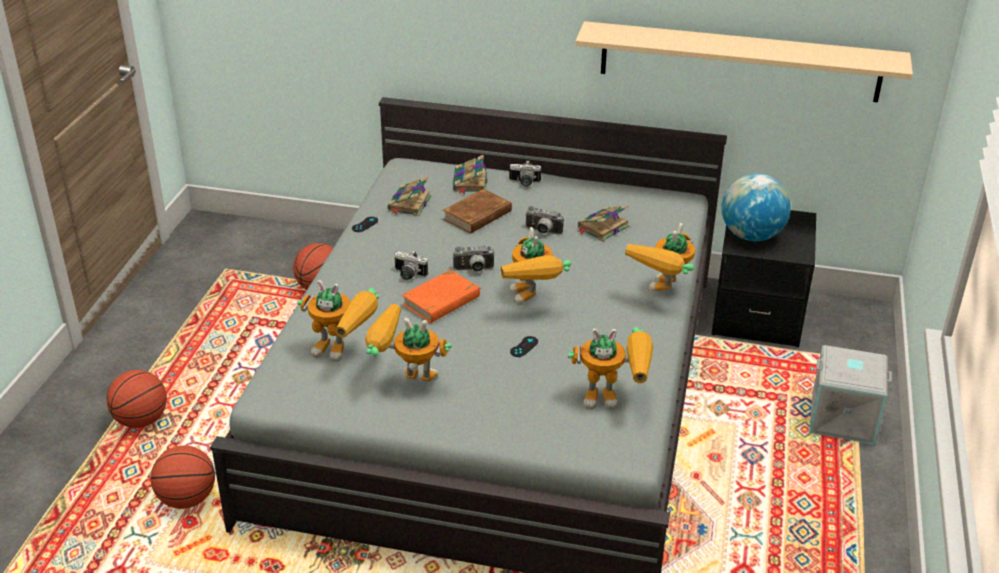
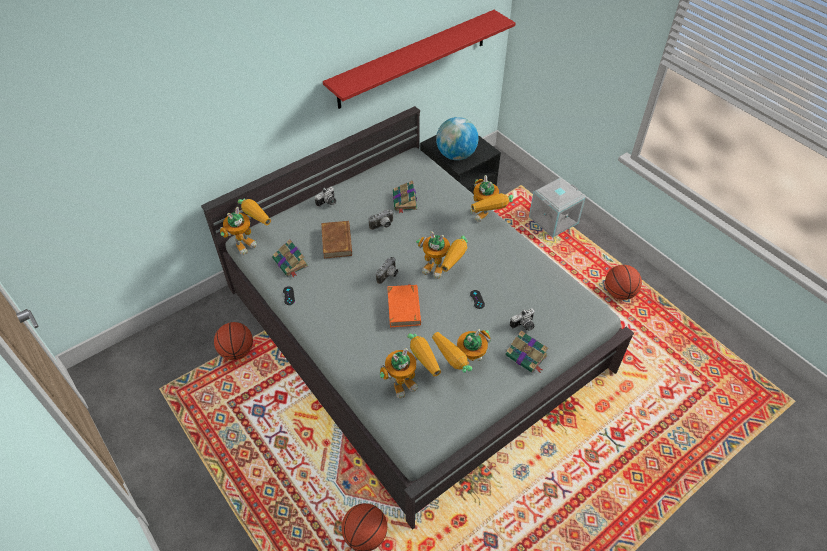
camera: 50 degrees left, 15 degrees up
basketball [106,370,167,428] -> basketball moved to [605,265,642,300]
camera [395,250,428,280] -> camera moved to [510,308,535,331]
book [453,155,488,194] -> book moved to [505,330,548,373]
toy robot [567,327,653,410] -> toy robot moved to [220,199,271,255]
beige shelf [575,21,913,102] -> red shelf [323,10,516,109]

